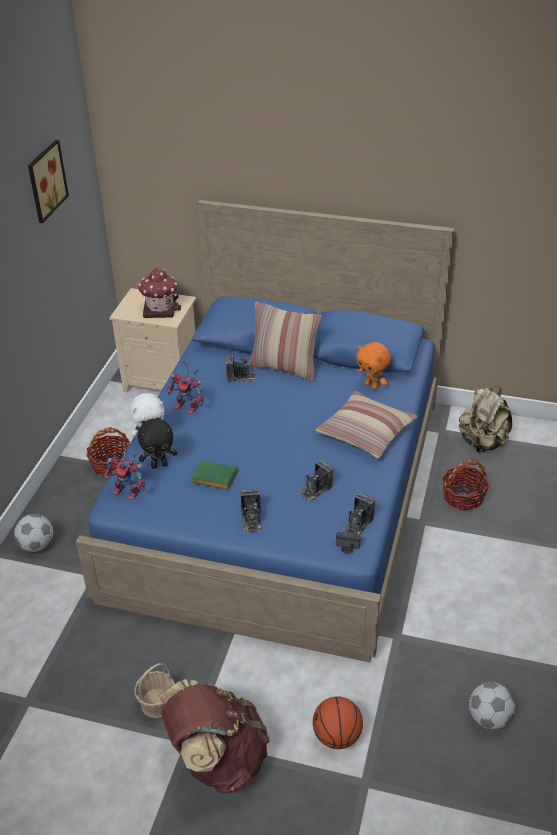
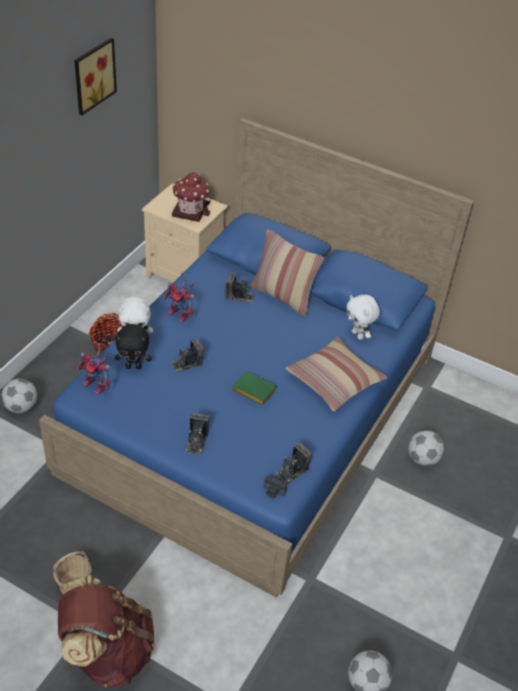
camera: 10 degrees right, 5 degrees up
green book [191,460,237,490] -> green book moved to [232,371,277,405]
camera [297,460,333,502] -> camera moved to [170,338,204,373]
basketball [313,696,363,749] -> none
orange plush toy [356,342,391,390] -> white plush toy [346,295,380,340]
basket [442,459,489,511] -> football [408,430,444,466]
beige backpack [459,386,512,453] -> none

